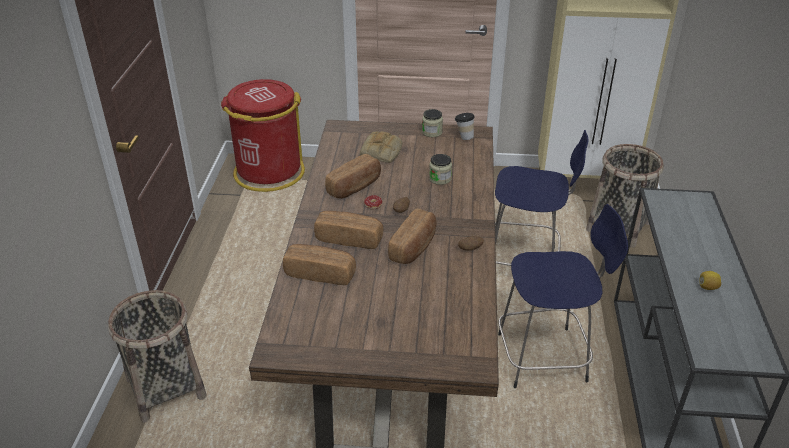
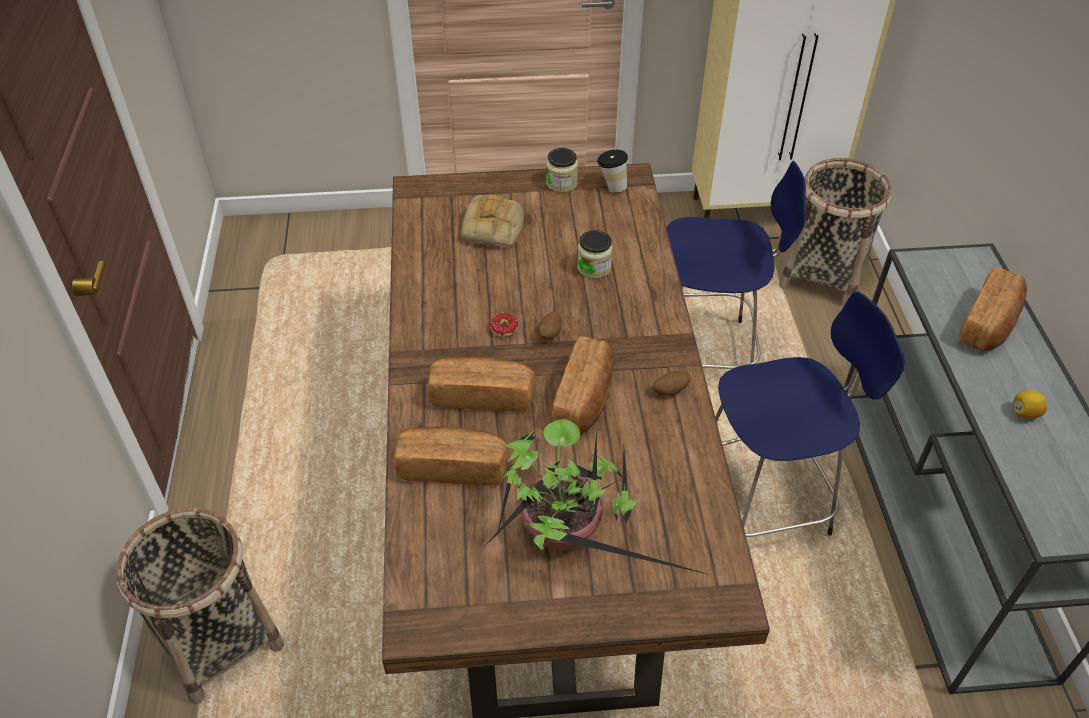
camera: 10 degrees left, 10 degrees up
red trash can [221,79,305,192] -> none
bread [325,154,381,199] -> bread moved to [959,267,1027,351]
none -> potted plant [484,419,710,575]

